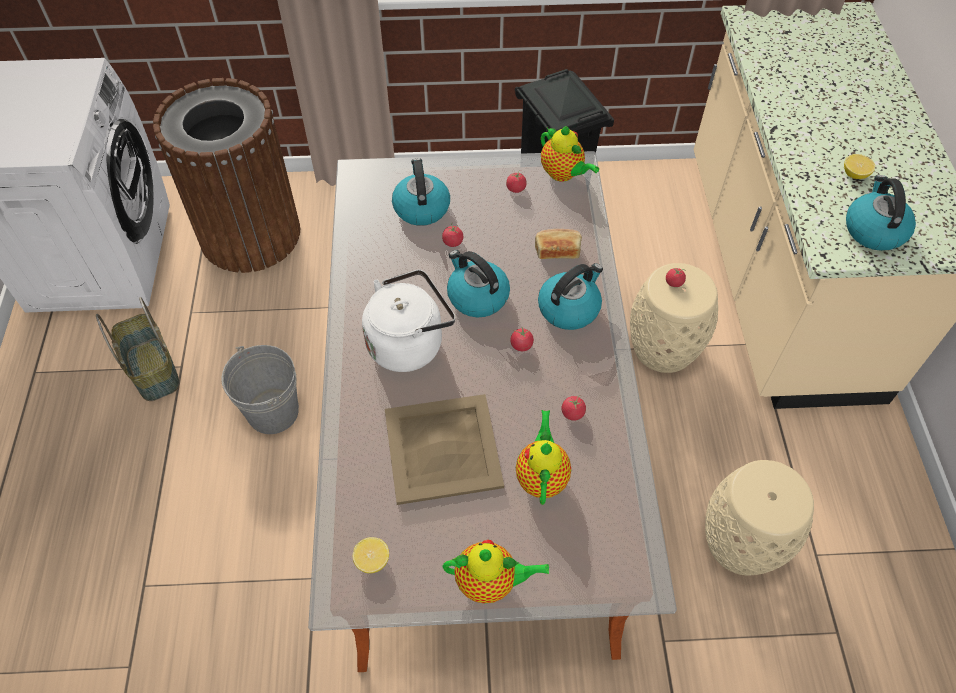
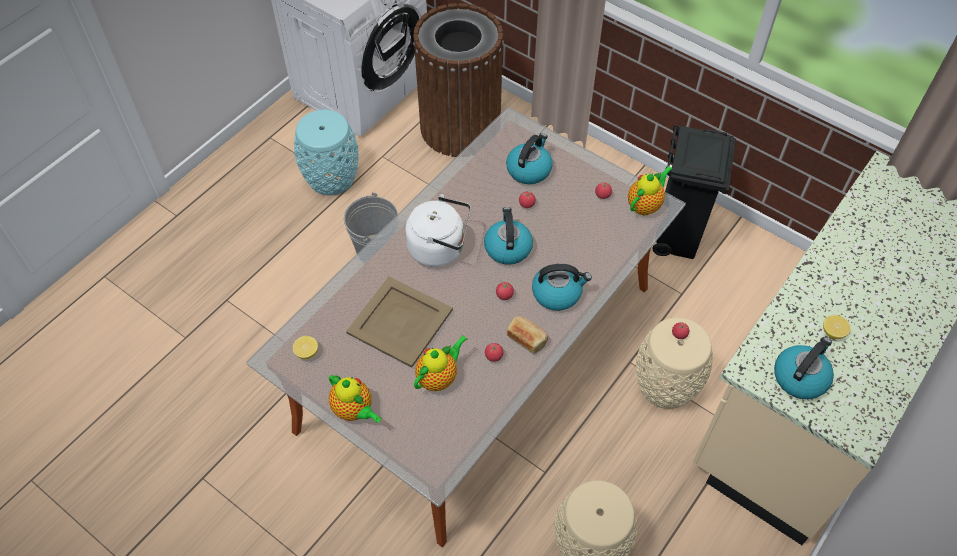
camera: 40 degrees right, 0 degrees up
basket [96,297,179,401] -> turquoise stool [294,110,359,195]
bread [535,229,582,259] -> bread moved to [507,316,548,354]
teapot [541,126,599,182] -> teapot turned 135 degrees counterclockwise [628,166,673,215]

